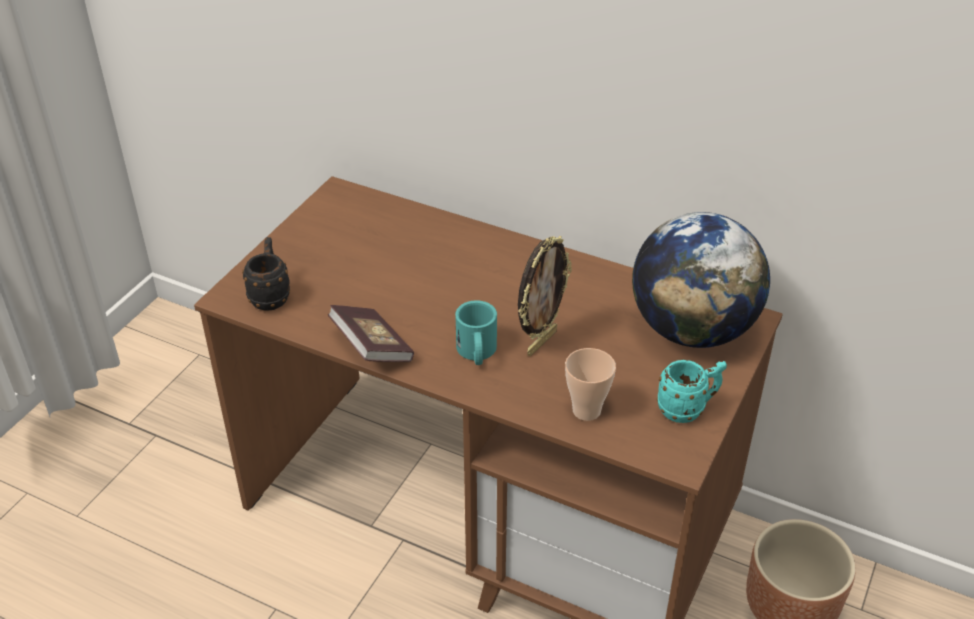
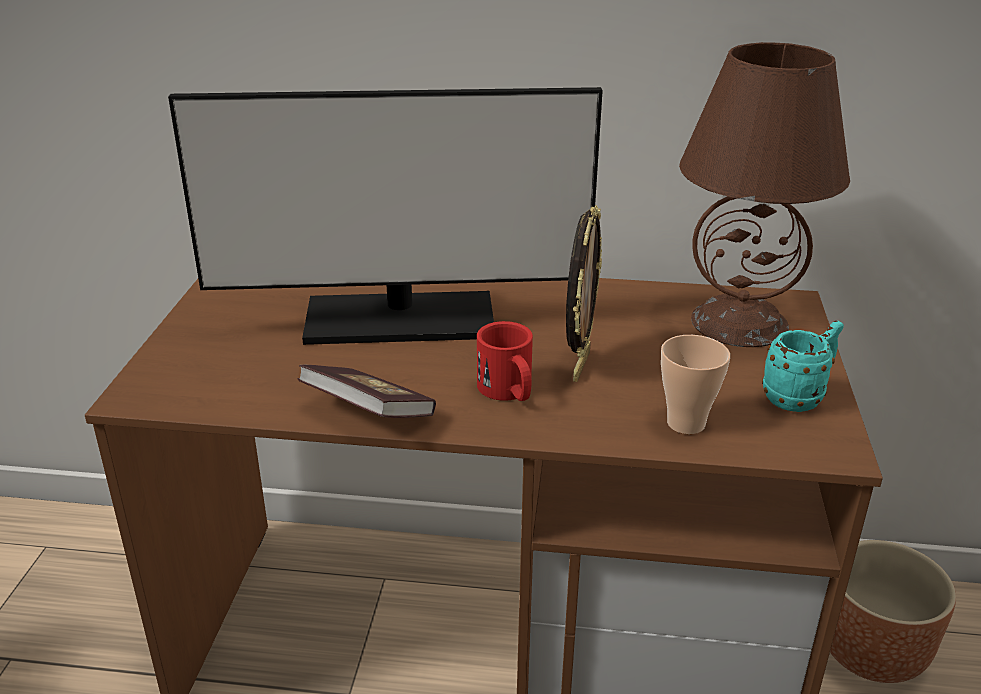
camera: 20 degrees left, 10 degrees down
black mug [242,237,290,311] -> none
turquoise mug [455,300,497,365] -> red mug [477,321,533,401]
globe [632,212,770,348] -> brown table lamp [679,42,850,347]
none -> monitor [168,87,603,345]

